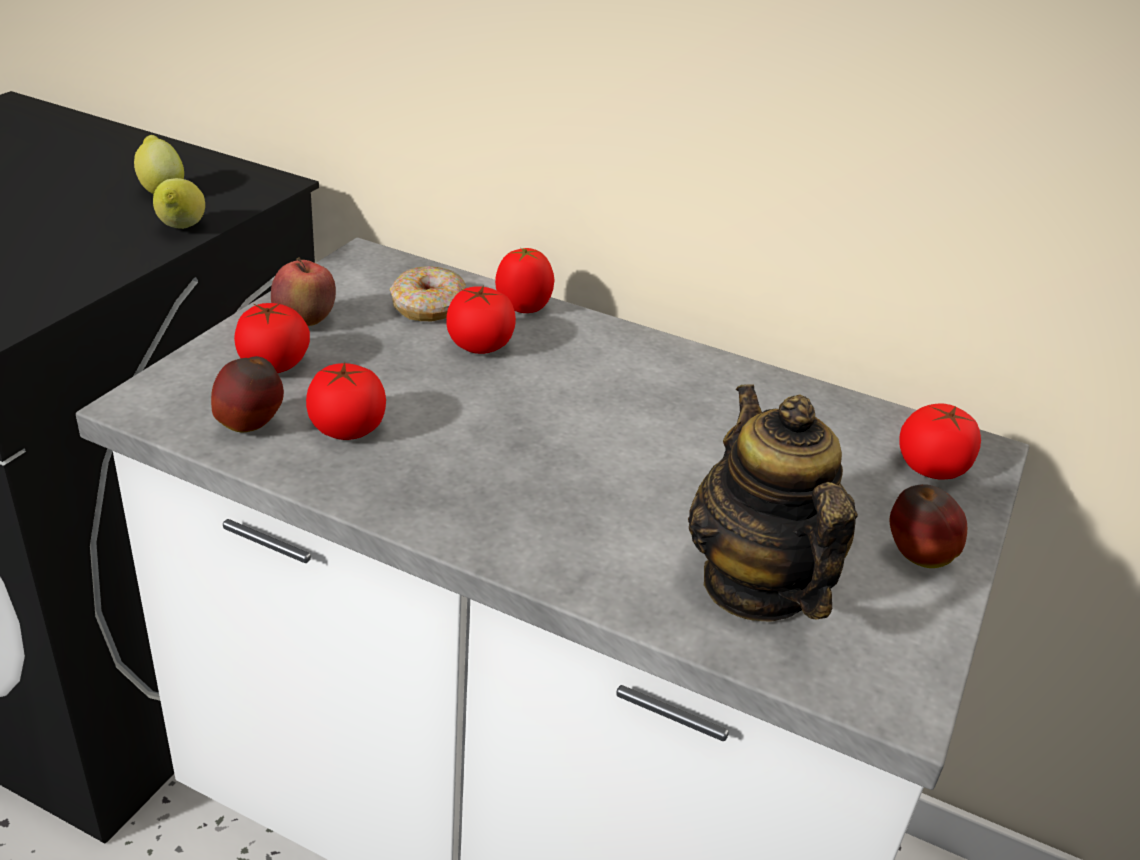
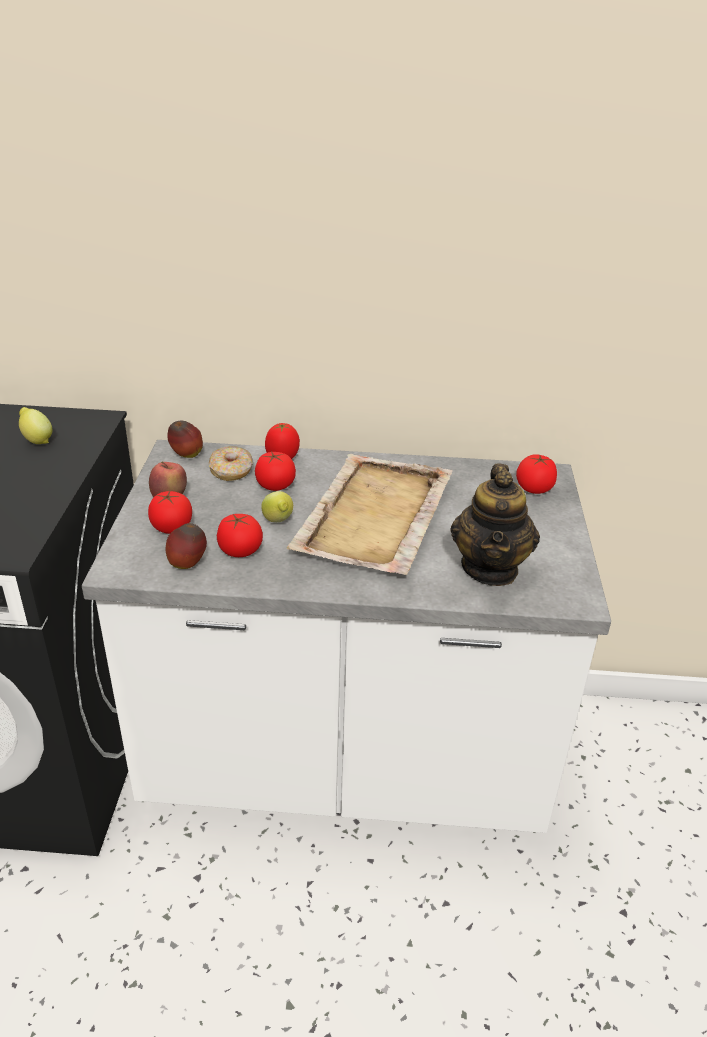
camera: 20 degrees left, 0 degrees up
lemon [153,178,205,229] -> lemon moved to [261,491,293,522]
teapot [688,384,858,622] -> teapot turned 135 degrees counterclockwise [450,464,540,586]
apple [890,484,967,568] -> apple moved to [167,421,203,458]
none -> beige tray [287,454,453,575]

